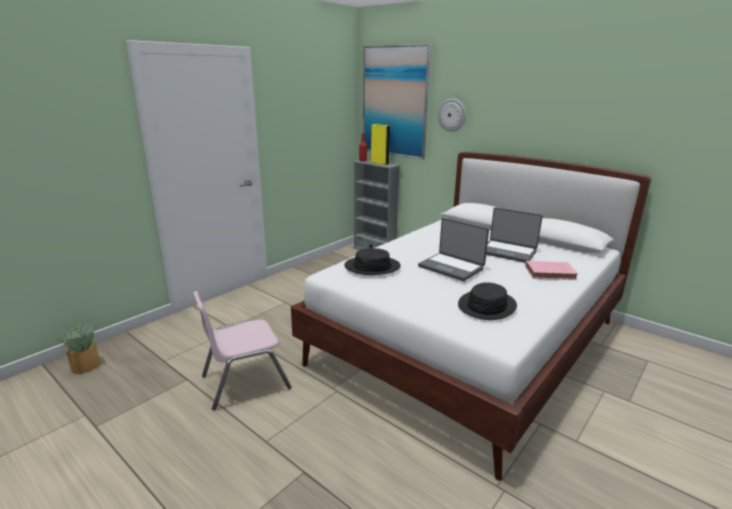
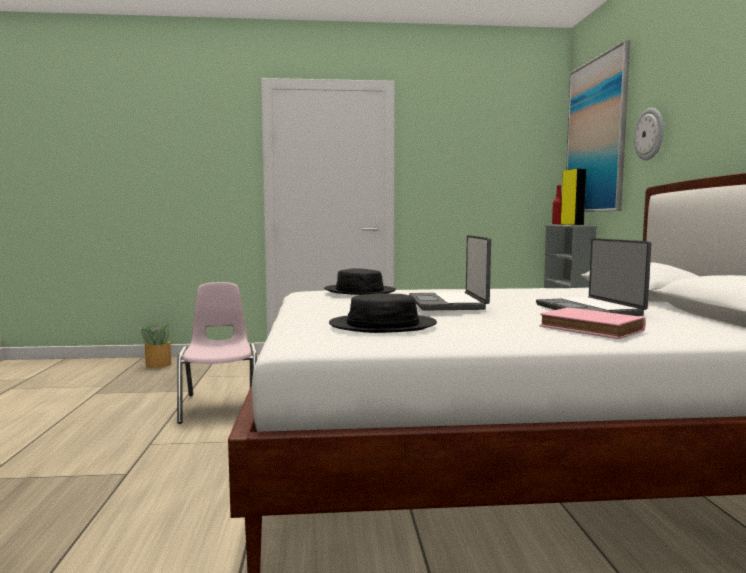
camera: 45 degrees right, 15 degrees down
pink chair [193,291,291,410] -> pink chair turned 60 degrees clockwise [177,282,257,424]

